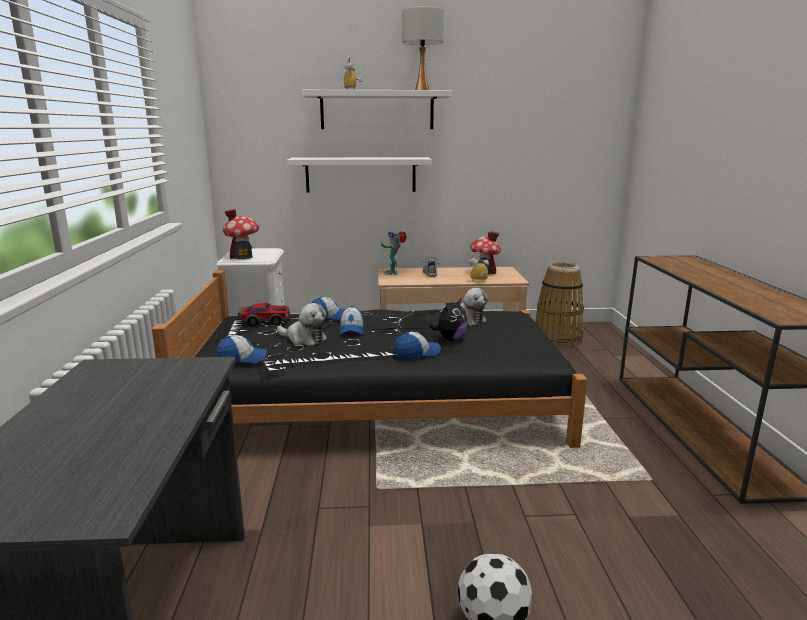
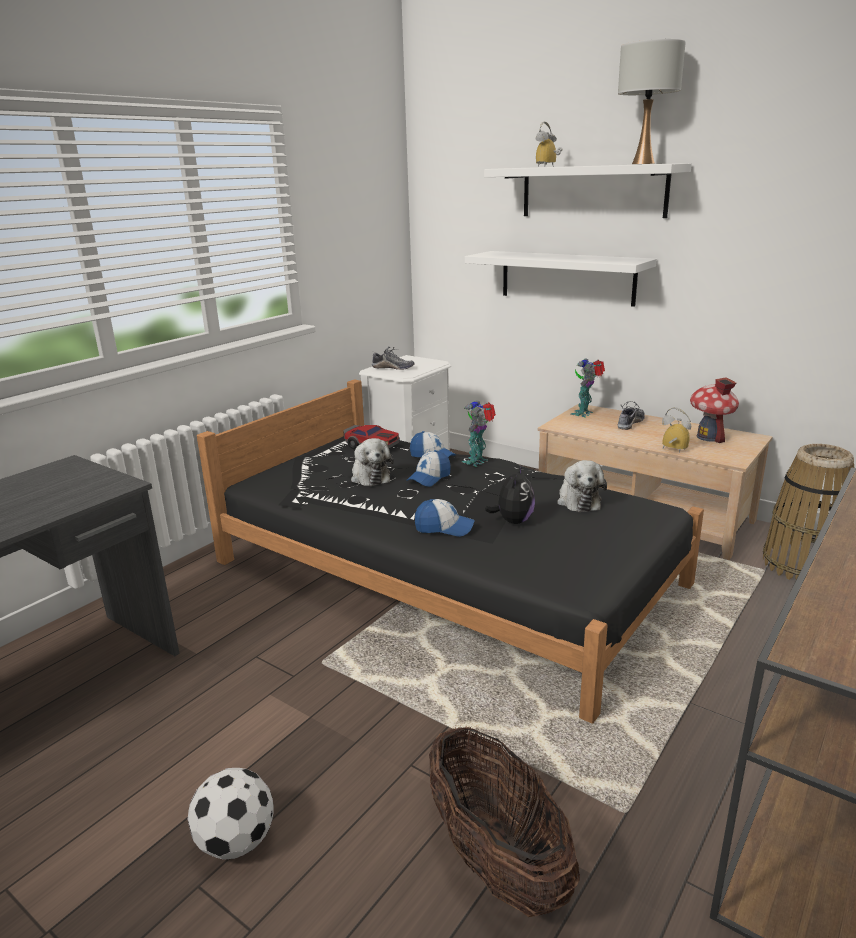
camera: 40 degrees right, 5 degrees up
cap [216,335,267,363] -> none
toy house [223,209,259,259] -> shoe [372,346,414,370]
plush toy [430,298,468,341] -> plush toy turned 60 degrees counterclockwise [485,465,535,524]
none -> basket [429,726,580,917]
none -> toy robot [462,400,496,467]

